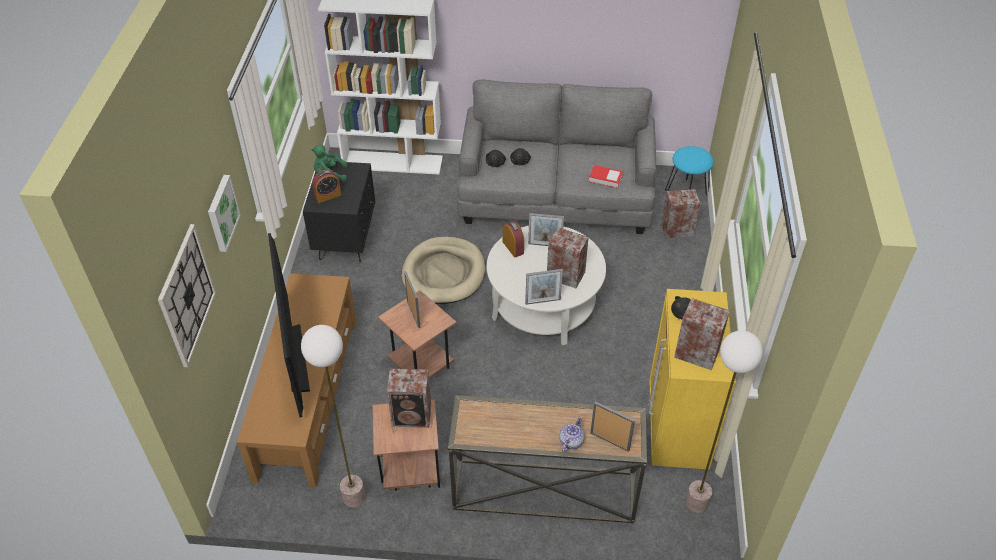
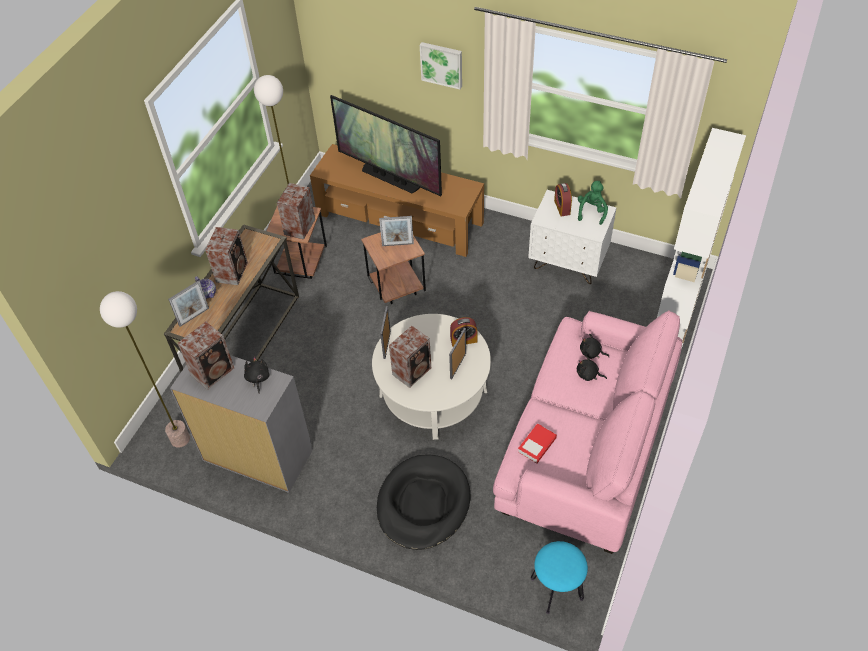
camera: 110 degrees right, 5 degrees up
wall clock [158,224,216,367] -> none
television [268,233,310,417] -> television turned 150 degrees counterclockwise [330,95,442,196]
black nightstand [303,161,375,262] -> white nightstand [528,190,617,284]
beige dog bed [402,237,485,304] -> none
grey sofa [457,80,657,234] -> pink sofa [493,311,682,554]
yellow cabinet [648,289,736,470] -> grey cabinet [170,355,313,493]
speaker [661,189,700,238] -> speaker moved to [205,227,248,285]
none -> black dog bed [377,455,471,550]

